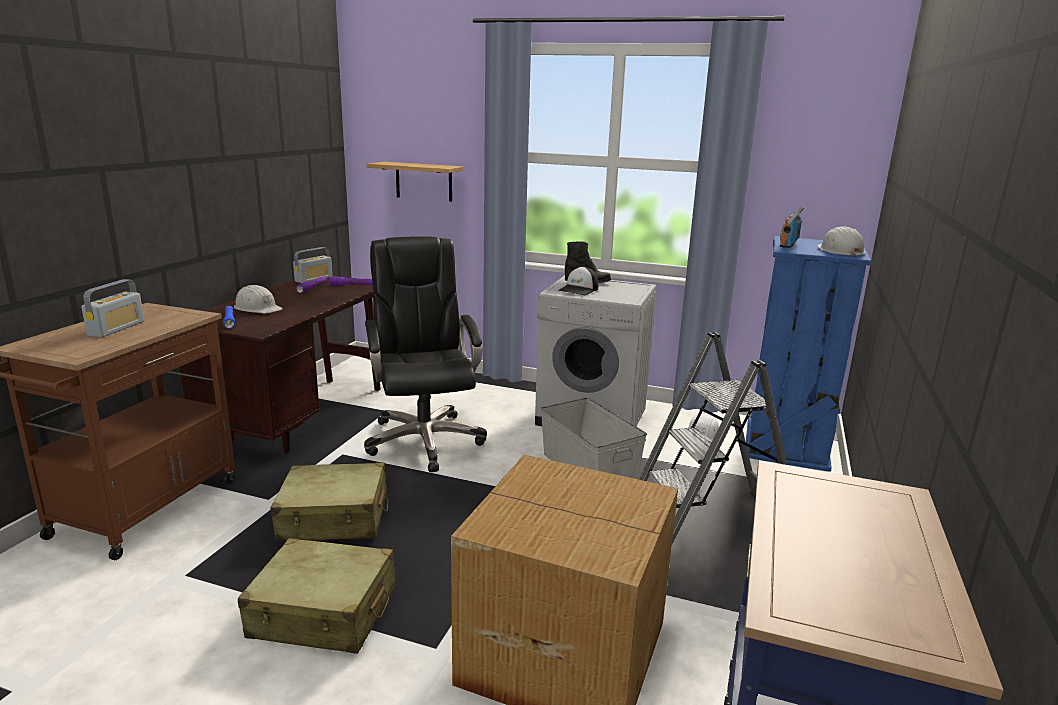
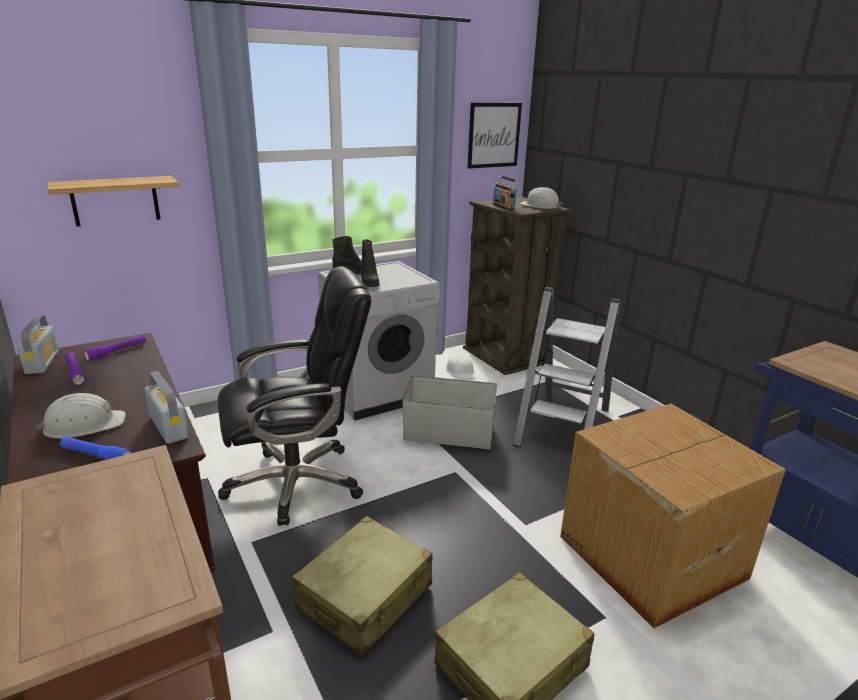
camera: 50 degrees left, 5 degrees up
radio [81,279,144,337] -> radio moved to [144,371,189,444]
black office chair [364,236,487,472] -> black office chair turned 135 degrees clockwise [218,266,372,526]
cap [558,266,598,295] -> black boot [361,240,380,287]
blue bookcase [746,236,871,472] -> brown bookcase [463,196,571,375]
none -> picture [467,103,522,169]

